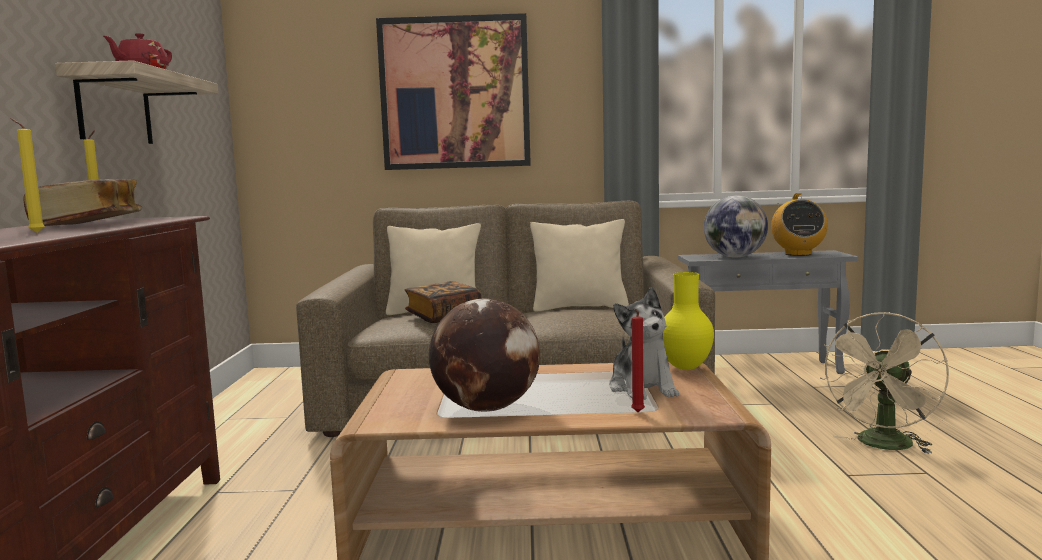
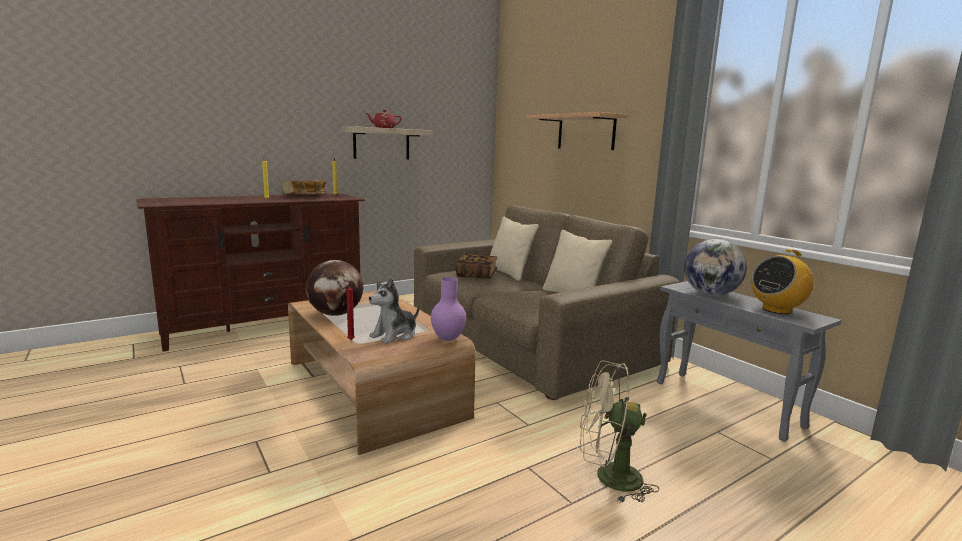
camera: 55 degrees right, 5 degrees up
picture [376,13,531,170] -> shelf [527,112,627,150]
yellow vase [663,272,714,370] -> purple vase [431,277,466,341]

